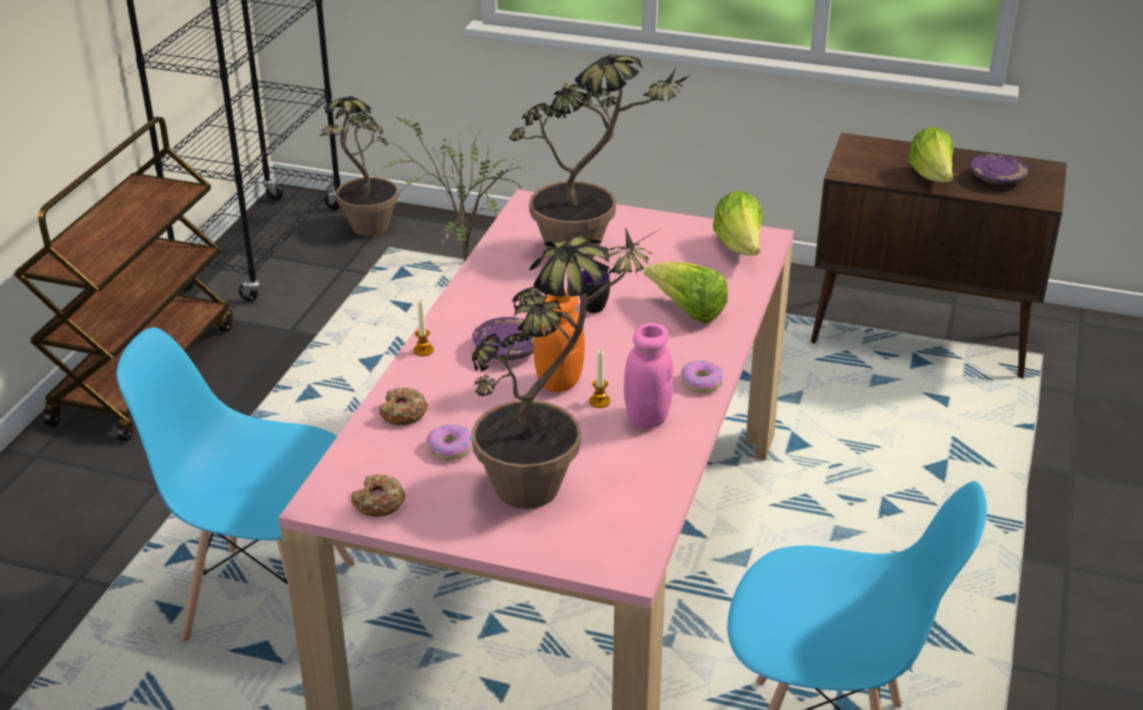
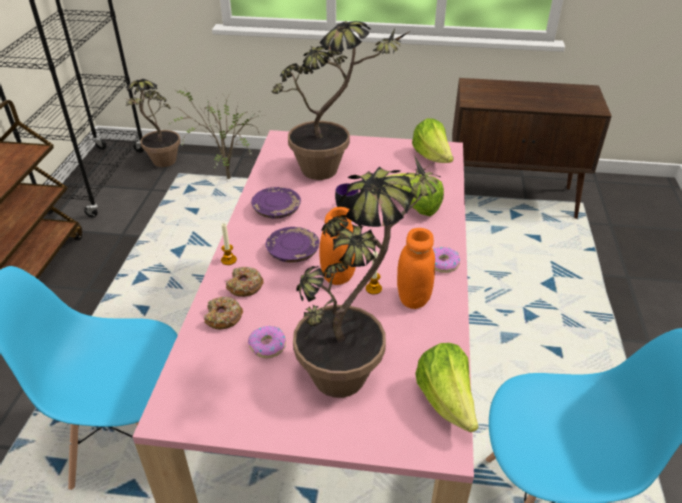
camera: 10 degrees left, 5 degrees up
donut [351,474,406,517] -> donut moved to [226,267,264,297]
pink jar [624,323,673,429] -> orange jar [397,228,435,309]
lettuce [908,127,954,182] -> lettuce moved to [415,343,479,432]
purple plate [971,154,1028,185] -> purple plate moved to [251,187,301,219]

